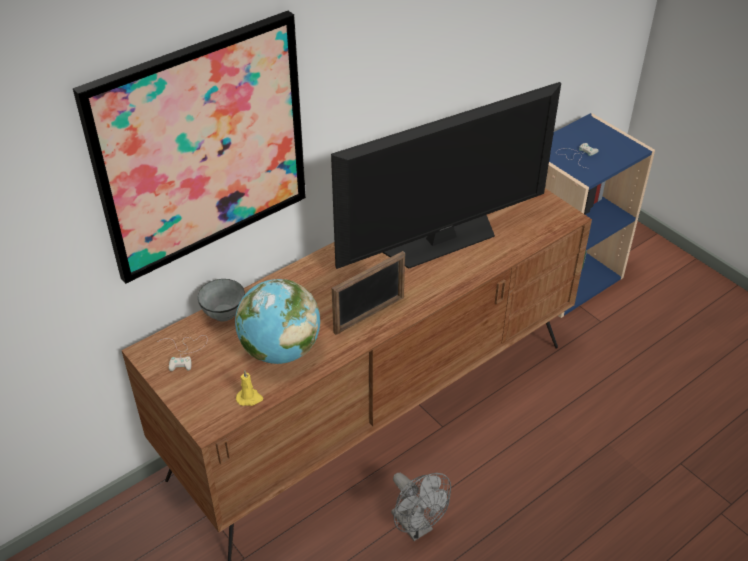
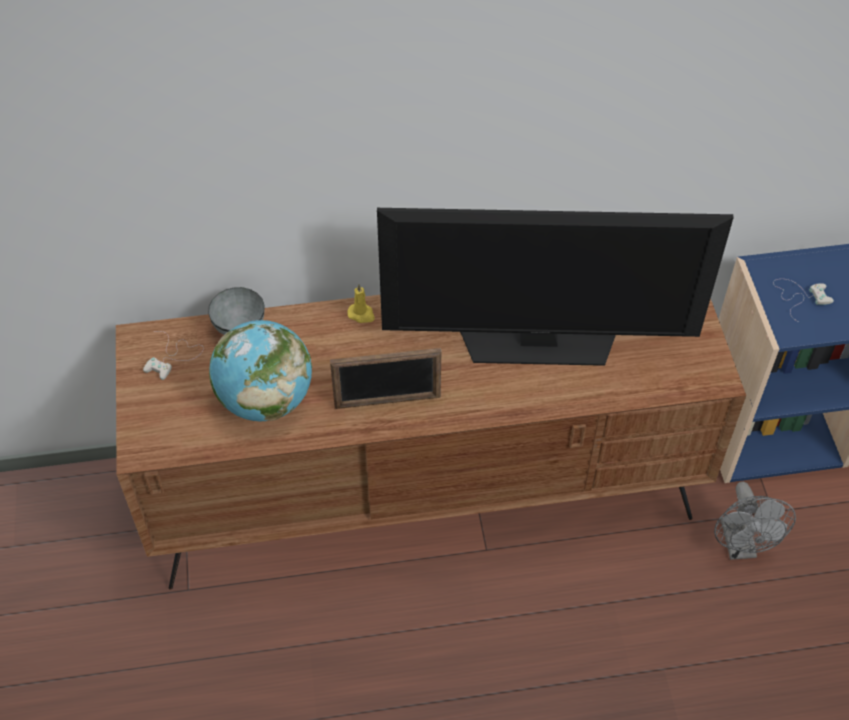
camera: 30 degrees right, 10 degrees up
picture [73,11,306,284] -> none
yellow candle [236,370,263,406] -> yellow candle moved to [347,284,375,323]
grey fan [391,473,451,541] -> grey fan moved to [714,482,796,560]

